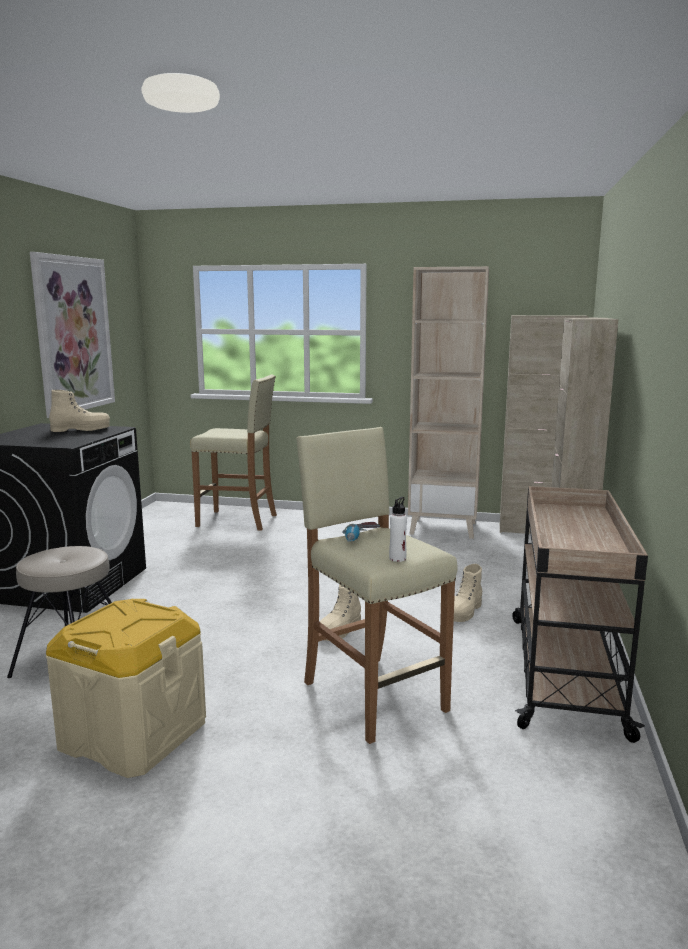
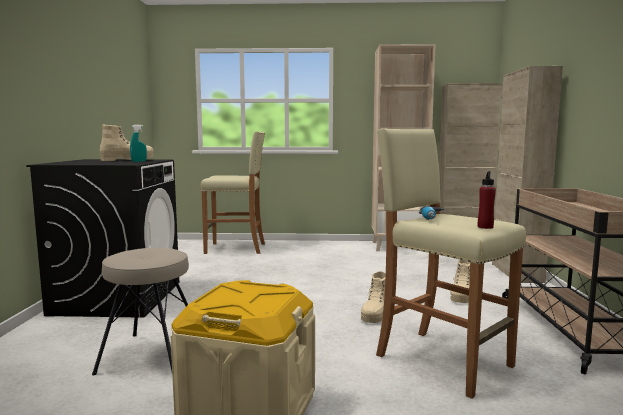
camera: 10 degrees left, 5 degrees down
picture [30,252,115,418] -> none
white bottle [389,497,407,562] -> red bottle [478,171,496,229]
none -> turquoise spray bottle [130,125,147,162]

